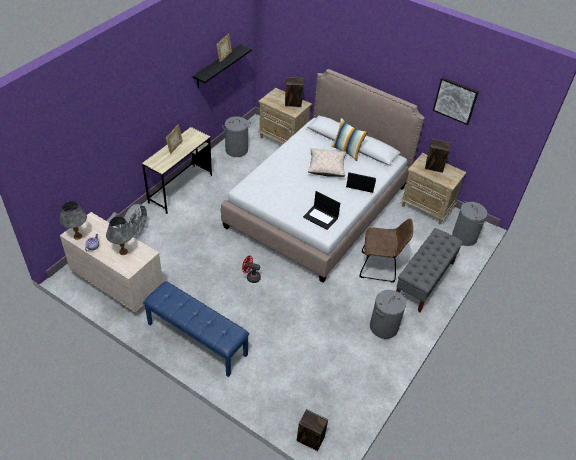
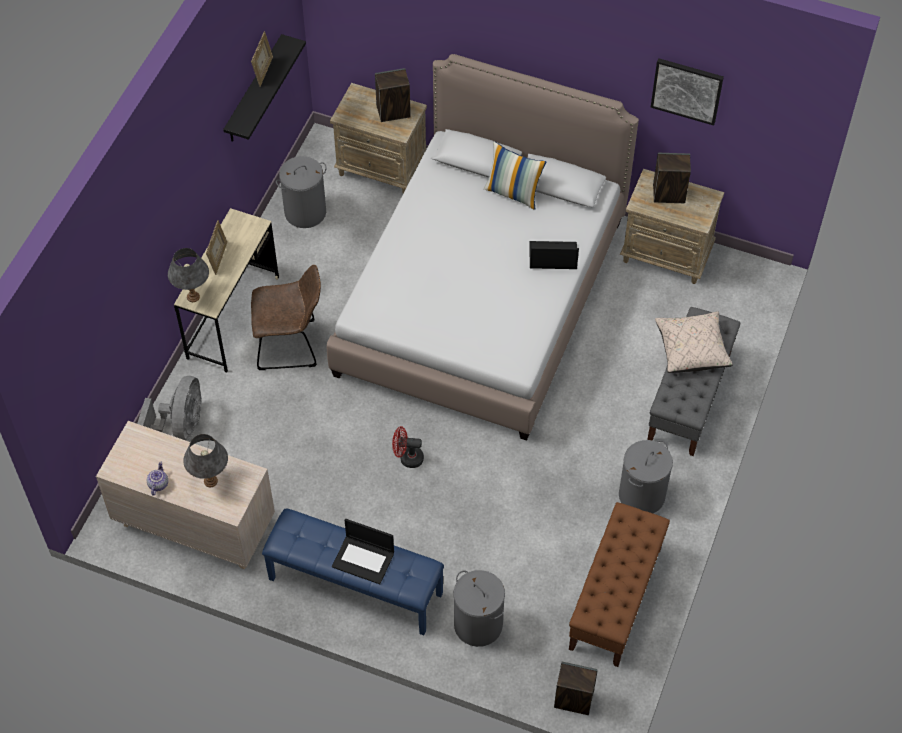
camera: 10 degrees left, 10 degrees up
grey table lamp [59,201,87,240] -> grey table lamp moved to [168,248,209,302]
laptop [303,191,340,230] -> laptop moved to [332,519,394,584]
beige pillow [308,148,346,177] -> beige pillow moved to [655,311,733,373]
brown chair [359,218,414,283] -> brown chair moved to [251,265,321,370]
grey laundry basket [452,201,487,246] -> grey laundry basket moved to [454,570,505,647]
none -> brown bench [569,502,670,667]

